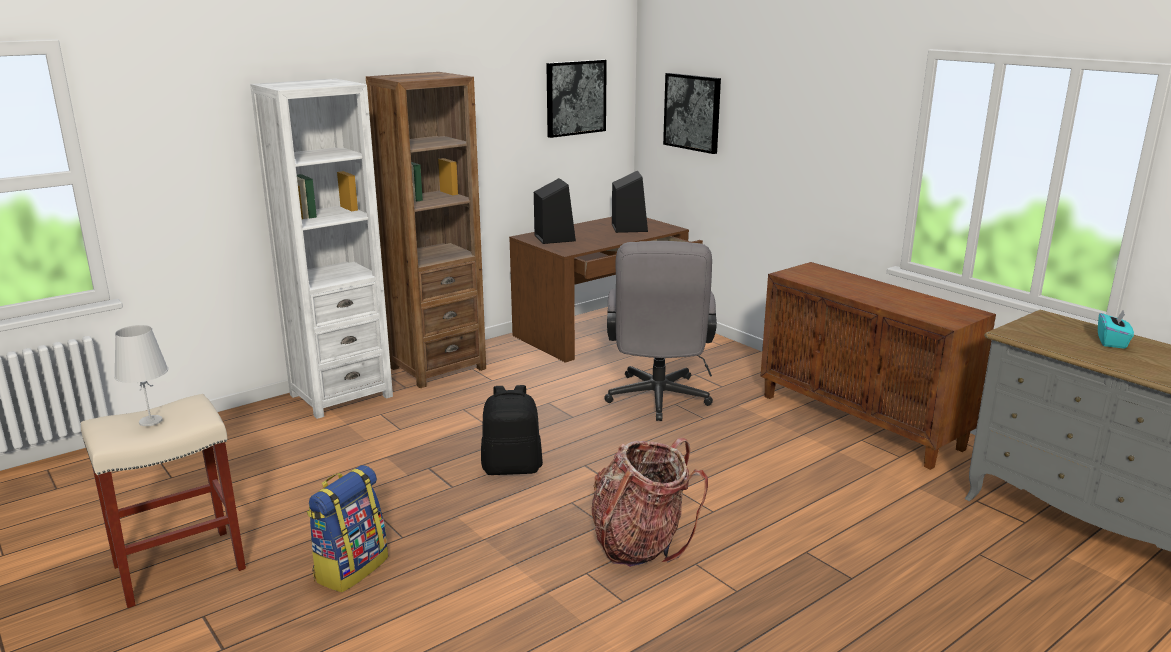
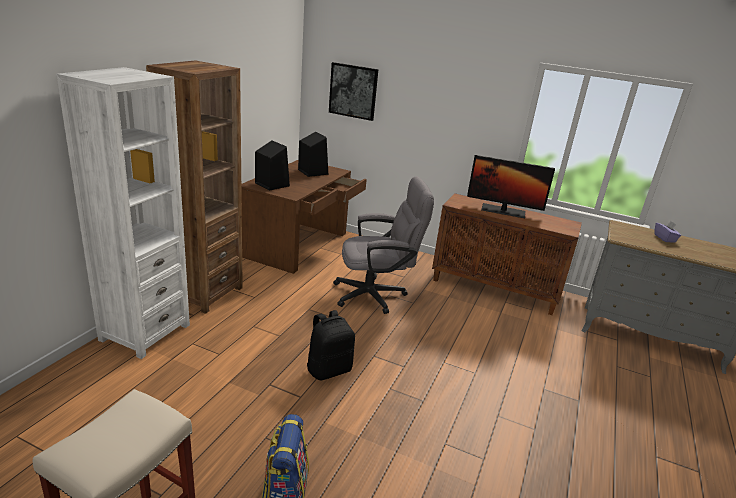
camera: 30 degrees left, 5 degrees up
white table lamp [114,325,168,426] -> none
picture [546,59,607,138] -> none
backpack [592,438,708,567] -> none
grey office chair [604,241,717,421] -> grey office chair turned 75 degrees counterclockwise [333,177,434,314]
turquoise tissue box [1098,309,1134,349] -> purple tissue box [654,221,681,243]
none -> monitor [467,155,555,218]

